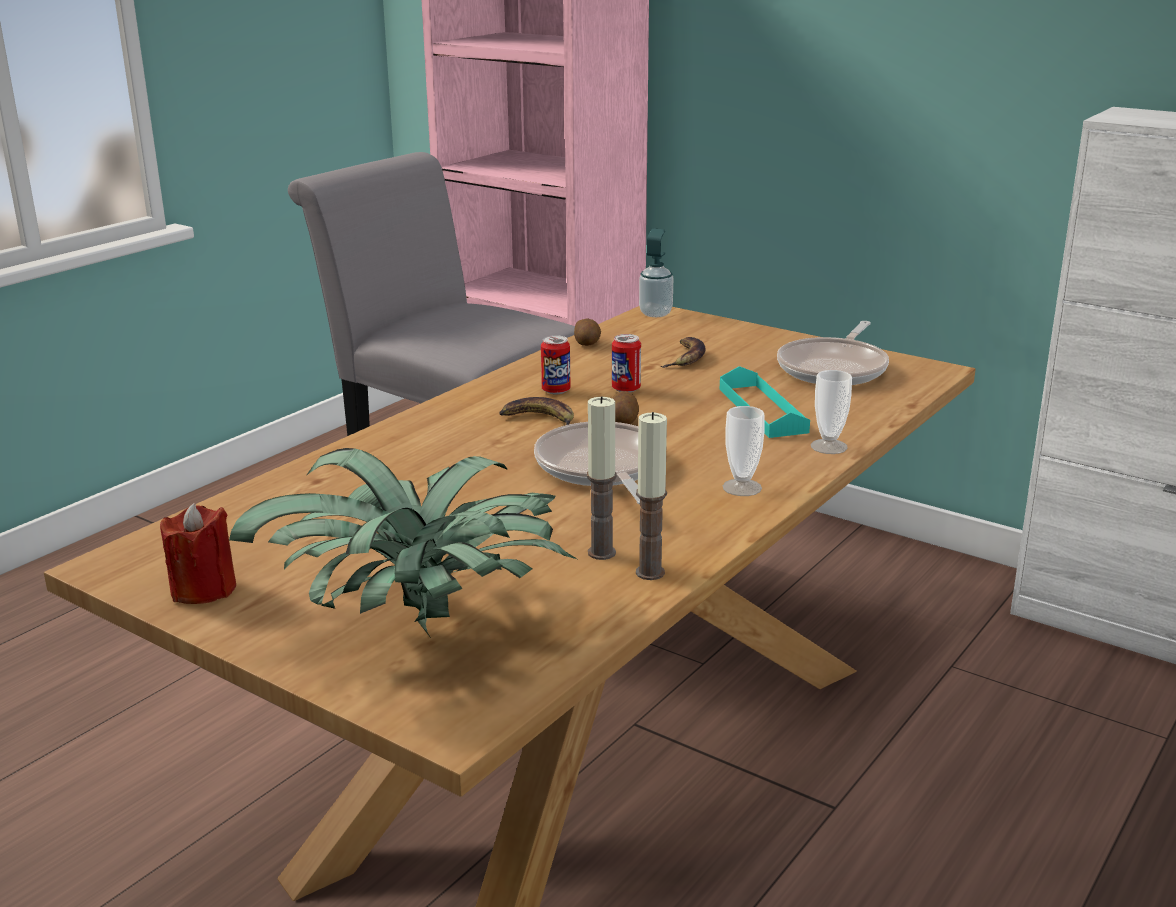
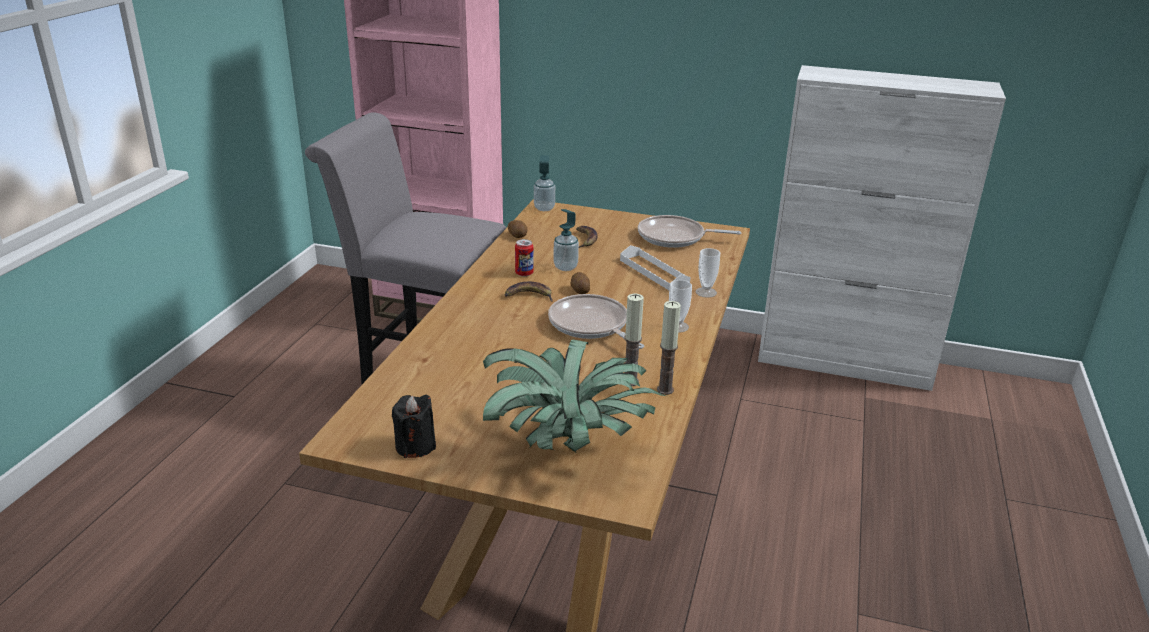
camera: 20 degrees left, 5 degrees up
red candle [160,503,236,604] -> black candle [392,395,436,458]
can [612,334,641,393] -> soap dispenser [553,209,579,271]
turquoise tray [720,366,810,438] -> white tray [620,245,690,290]
frying pan [777,321,889,385] -> frying pan turned 90 degrees clockwise [638,215,742,248]

